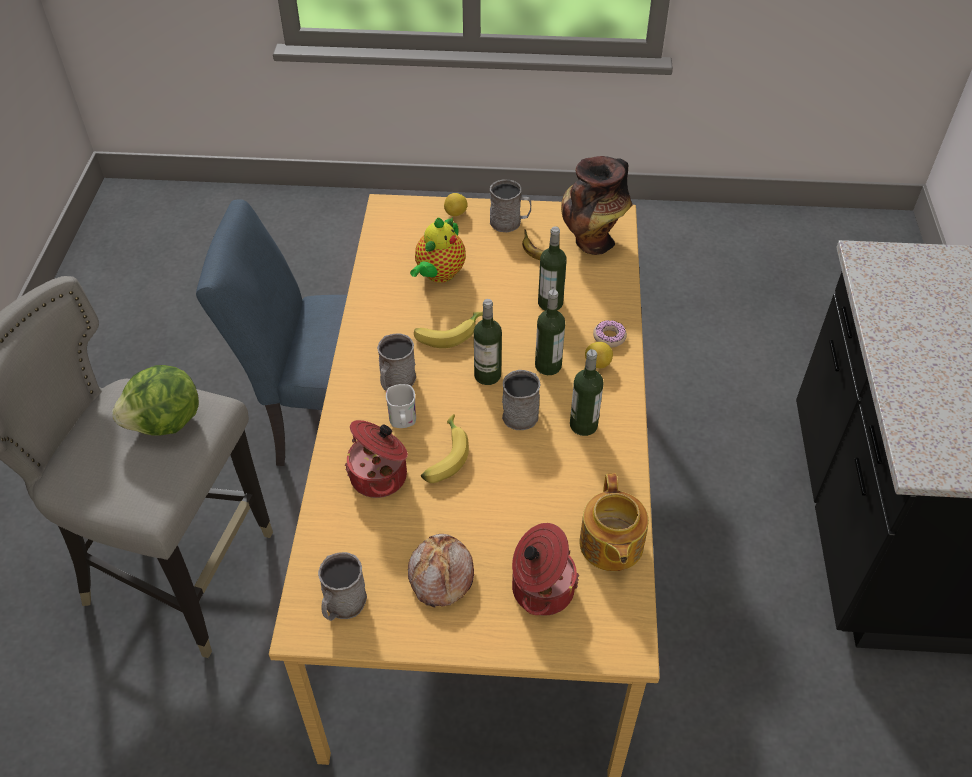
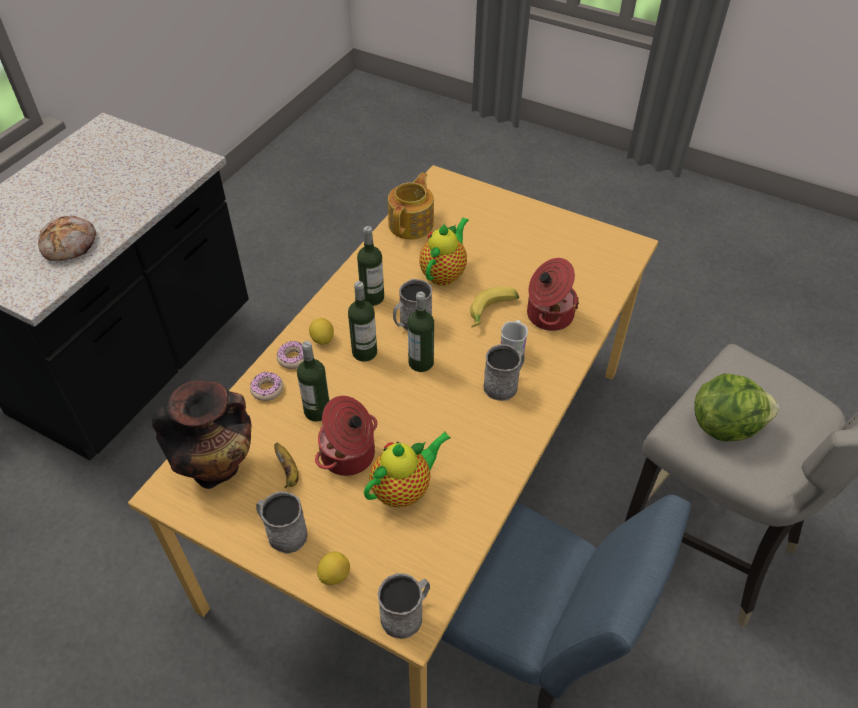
camera: 155 degrees left, 0 degrees up
grey mug [318,552,367,621] -> grey mug moved to [378,573,430,639]
bread [408,534,474,608] -> bread moved to [38,216,96,261]
banana [414,312,483,348] -> none
cooking pot [512,523,579,616] -> cooking pot moved to [315,396,378,476]
none -> donut [250,372,284,401]
none -> teapot [419,217,469,286]

